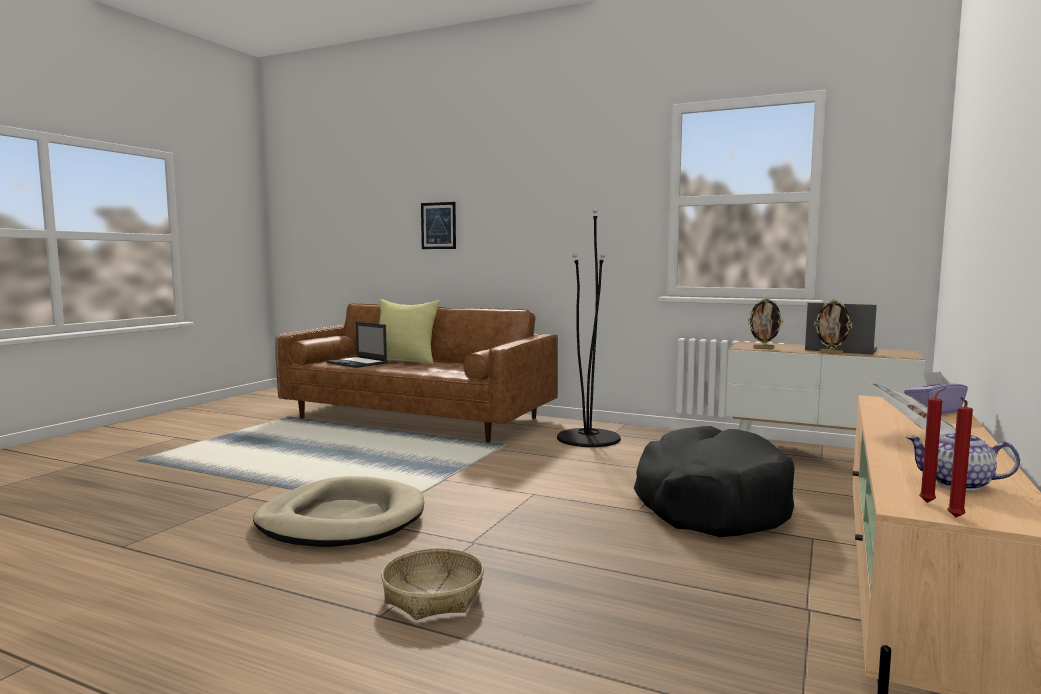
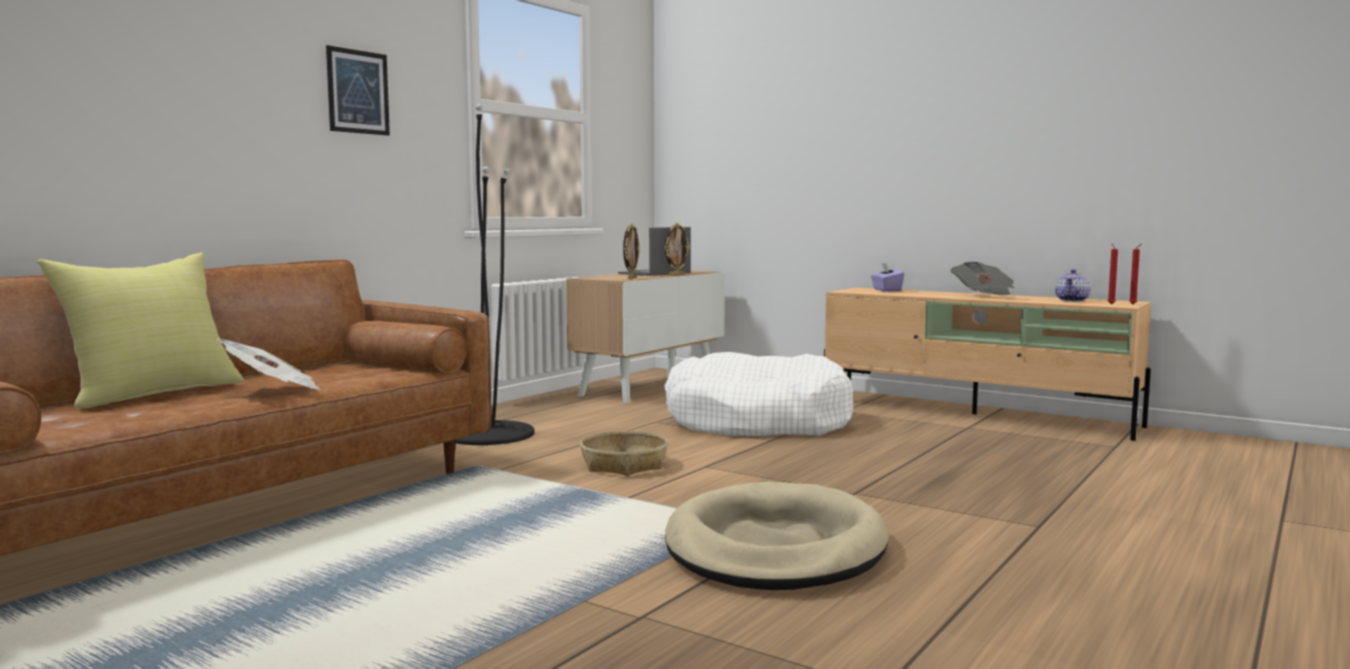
camera: 80 degrees left, 0 degrees up
laptop [327,322,387,368] -> none
basket [381,548,484,620] -> basket moved to [580,431,668,476]
picture [421,202,456,249] -> picture moved to [326,45,390,136]
black dog bed [633,426,795,537] -> white dog bed [664,352,854,436]
none -> newspaper [216,338,321,390]

